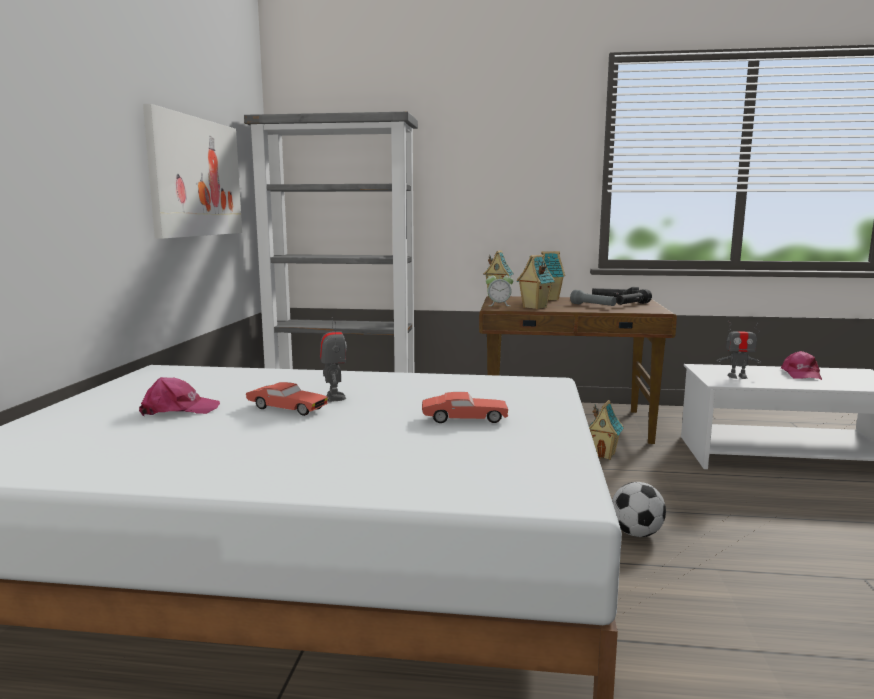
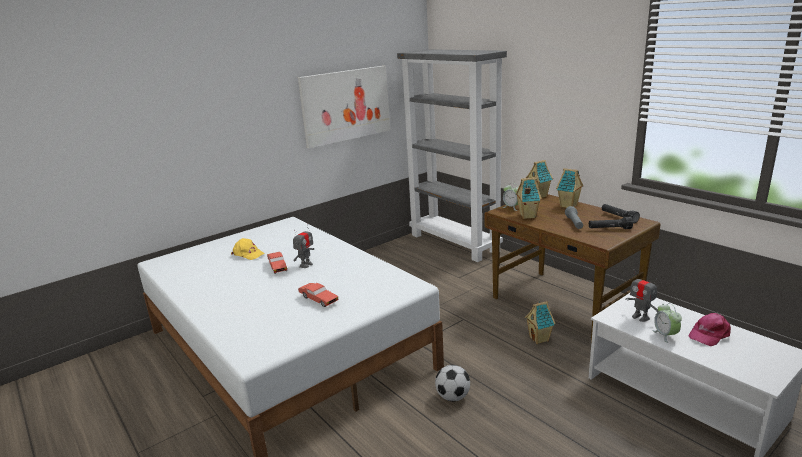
camera: 45 degrees right, 10 degrees up
pink cap [139,377,220,416] -> yellow cap [231,238,265,260]
none -> alarm clock [652,303,682,343]

